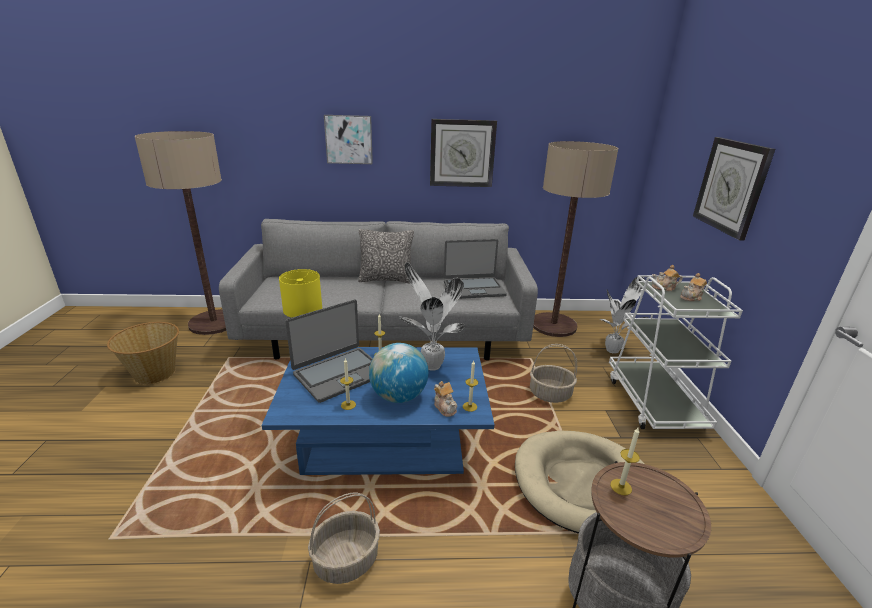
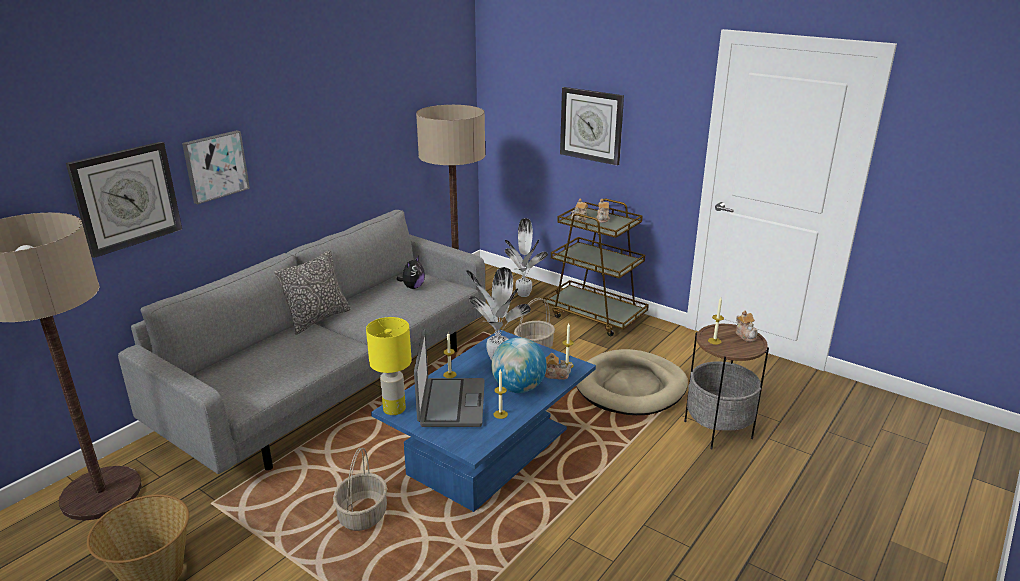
camera: 50 degrees left, 0 degrees up
basket [308,493,380,584] -> basket moved to [333,448,387,531]
wall clock [430,119,497,187] -> wall clock moved to [66,142,182,258]
laptop [444,239,507,299] -> plush toy [396,256,425,289]
white cart [609,275,743,429] -> brown cart [543,199,649,336]
none -> teapot [736,311,758,342]

